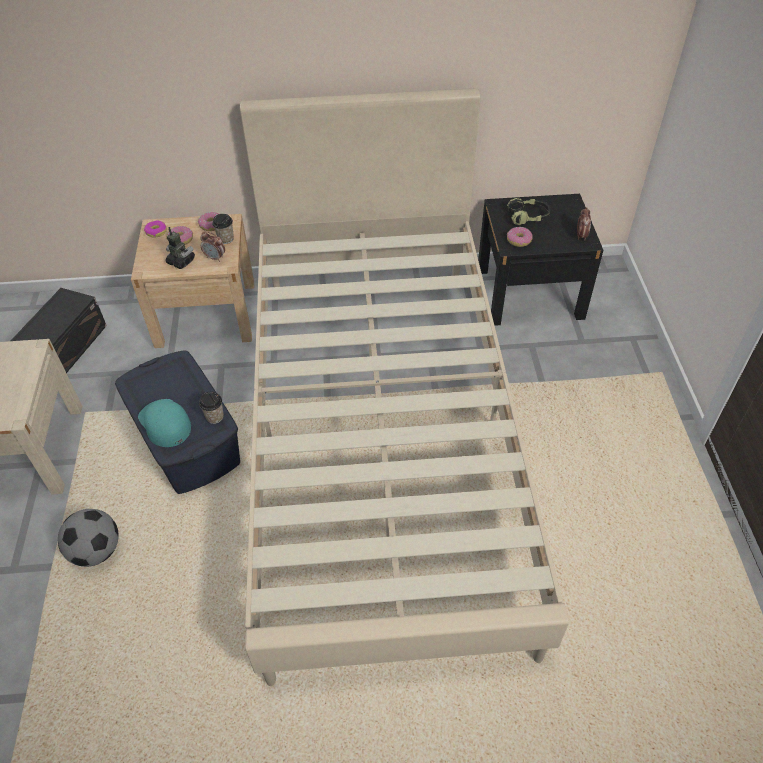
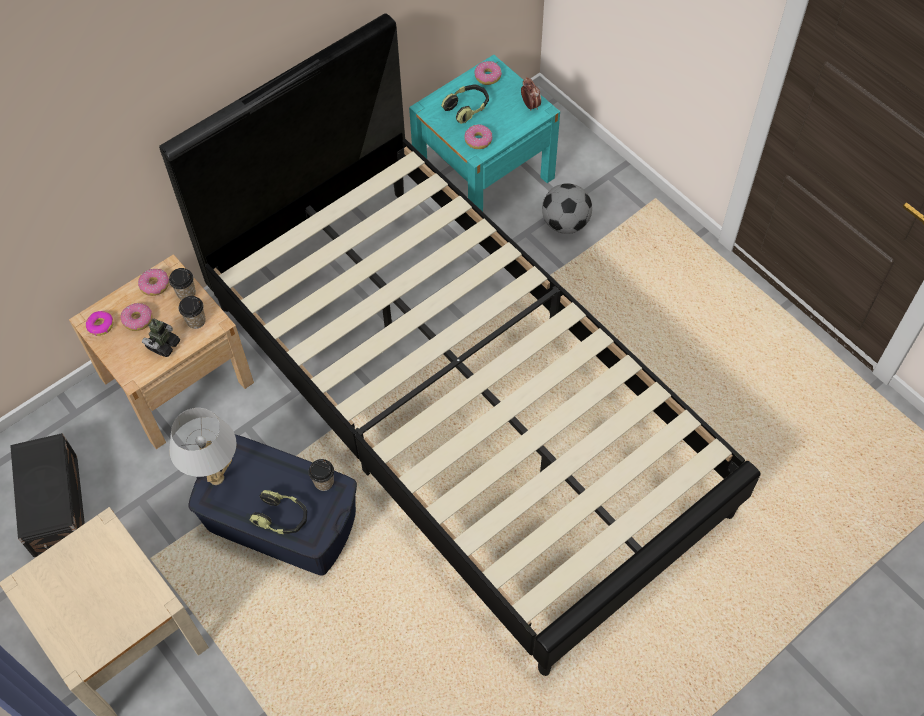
camera: 35 degrees left, 10 degrees up
football [58,509,119,567] -> football moved to [542,183,592,234]
turquoise cap [138,399,191,447] -> headphones [250,490,307,534]
toy robot [165,227,195,269] -> toy robot turned 60 degrees counterclockwise [142,319,180,357]
alarm clock [200,231,225,262] -> cup [179,296,206,329]
beige bed [240,88,569,686] -> black bed [159,13,761,676]
black nightstand [478,194,603,326] -> turquoise nightstand [409,55,560,212]
none -> white table lamp [169,408,237,485]
none -> donut [474,61,502,85]

